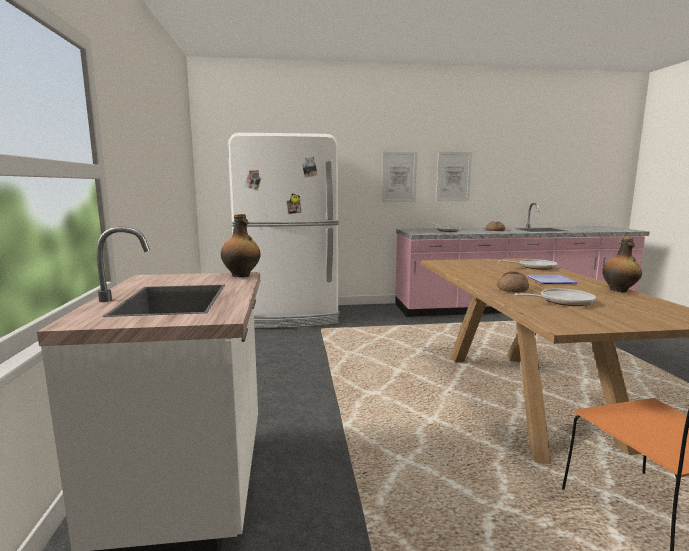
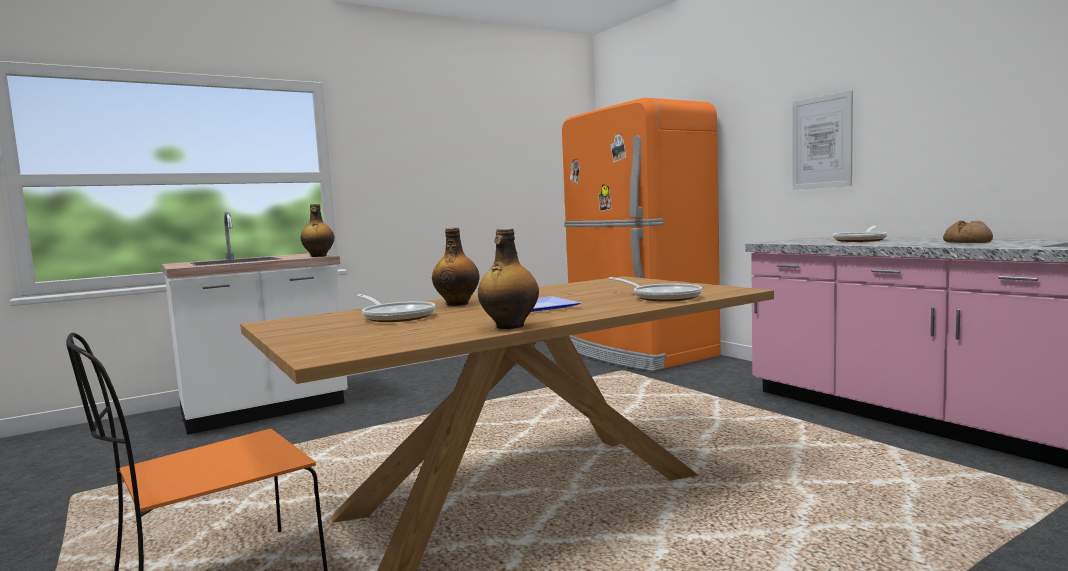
camera: 65 degrees right, 5 degrees down
white fridge [228,133,339,328] -> orange fridge [562,98,720,371]
picture [436,152,472,201] -> none
bread [497,271,529,292] -> bottle [432,227,479,306]

